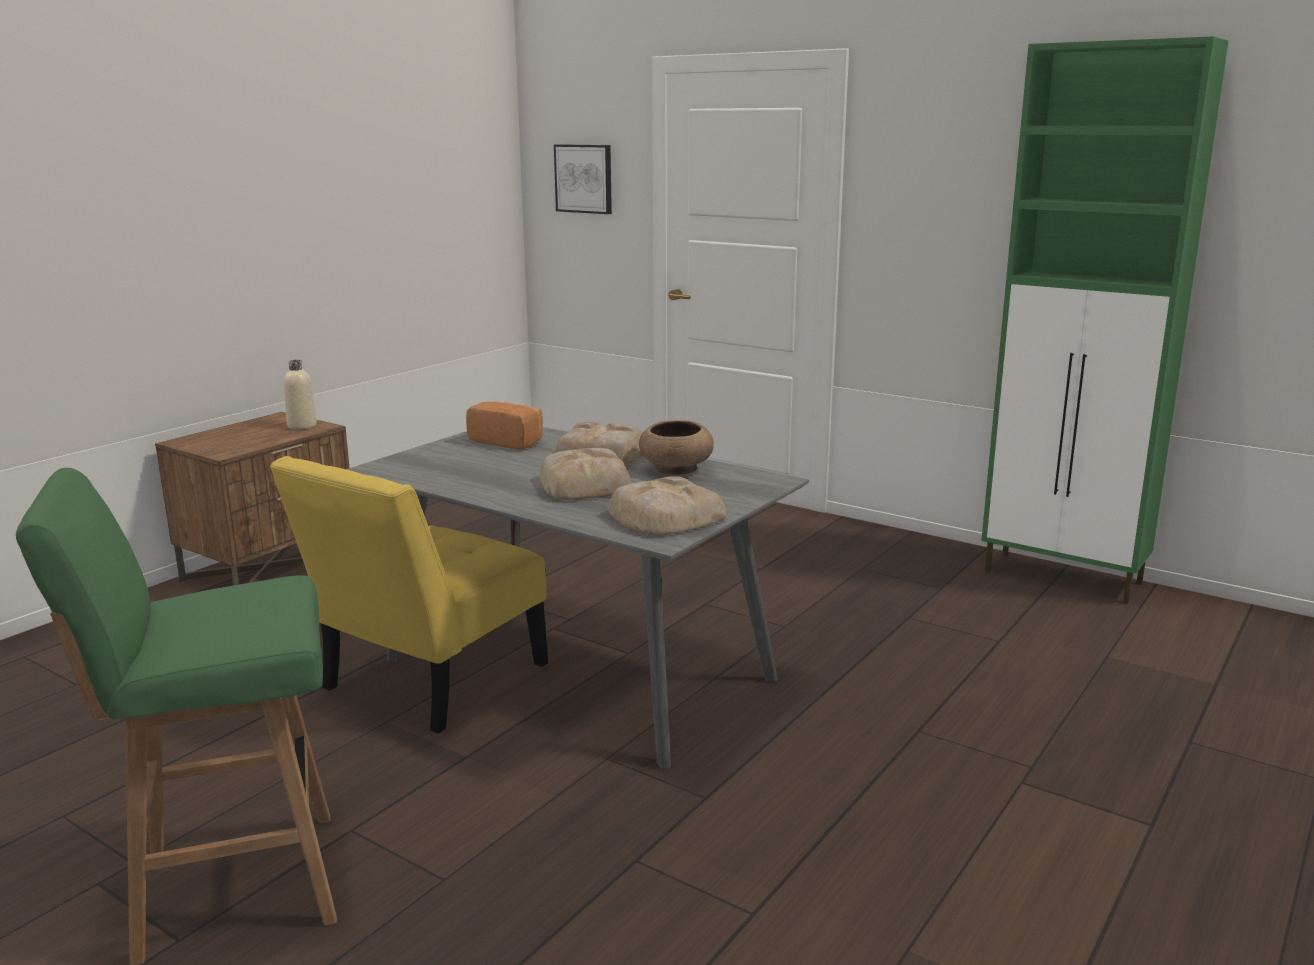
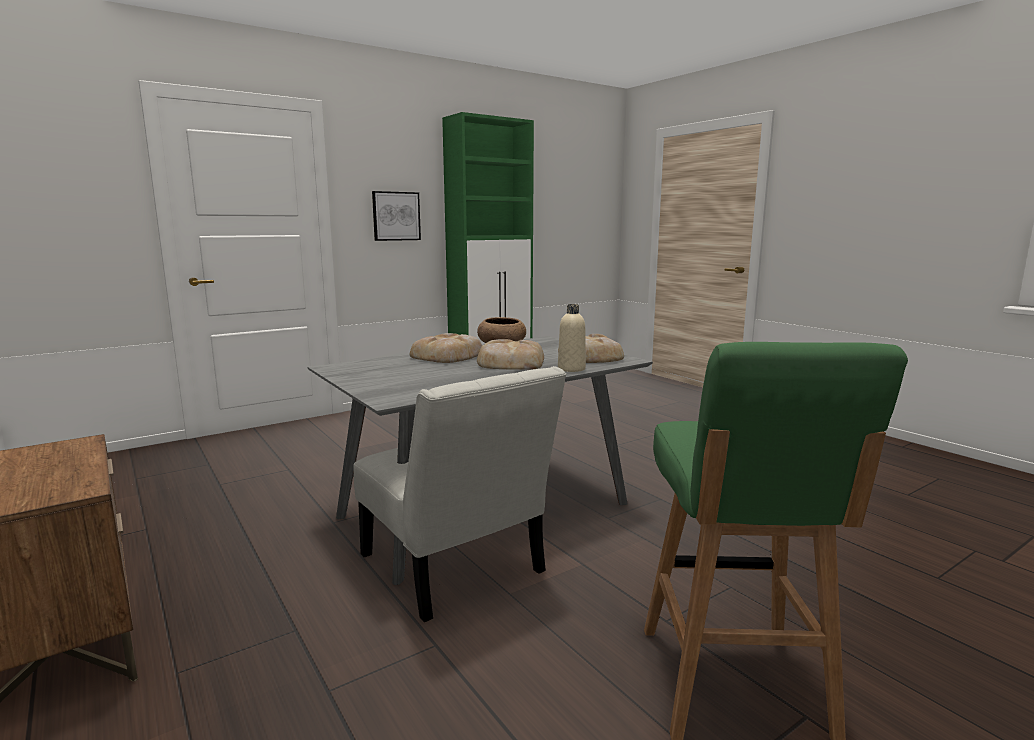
camera: 70 degrees left, 5 degrees down
yellow chair [270,456,548,734] -> white chair [353,366,566,622]
beige bottle [284,360,317,429] -> beige bottle moved to [558,304,586,372]
bread [466,401,543,449] -> none
picture [554,144,612,214] -> picture moved to [372,191,421,241]

